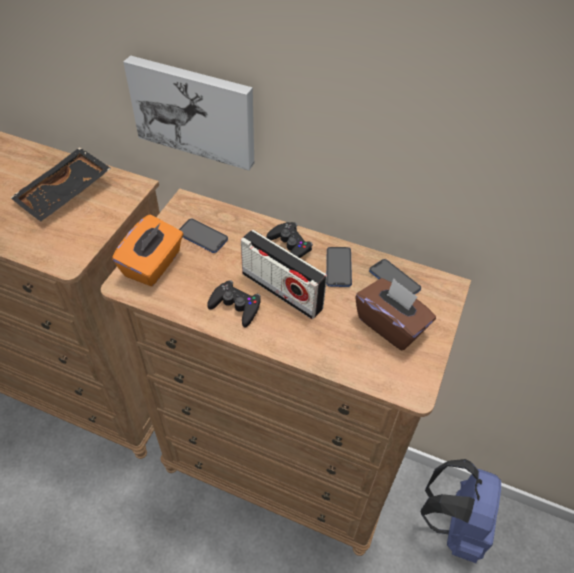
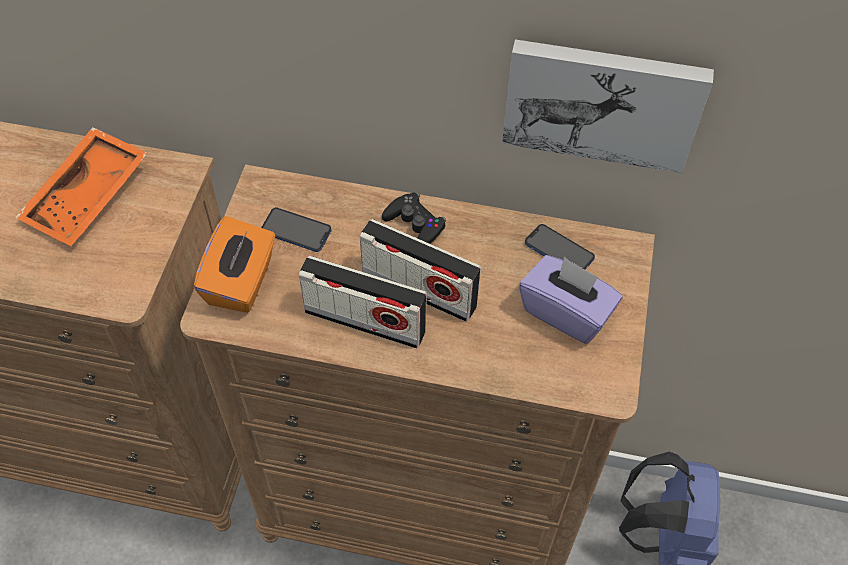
camera: 10 degrees left, 5 degrees up
black tray [11,147,111,221] -> orange tray [15,127,148,246]
picture [123,55,254,170] -> picture moved to [502,39,714,173]
black game controller [207,280,261,327] -> radio [299,256,427,349]
phone [326,247,352,287] -> none
brown tissue box [355,278,436,350] -> purple tissue box [519,255,623,344]

